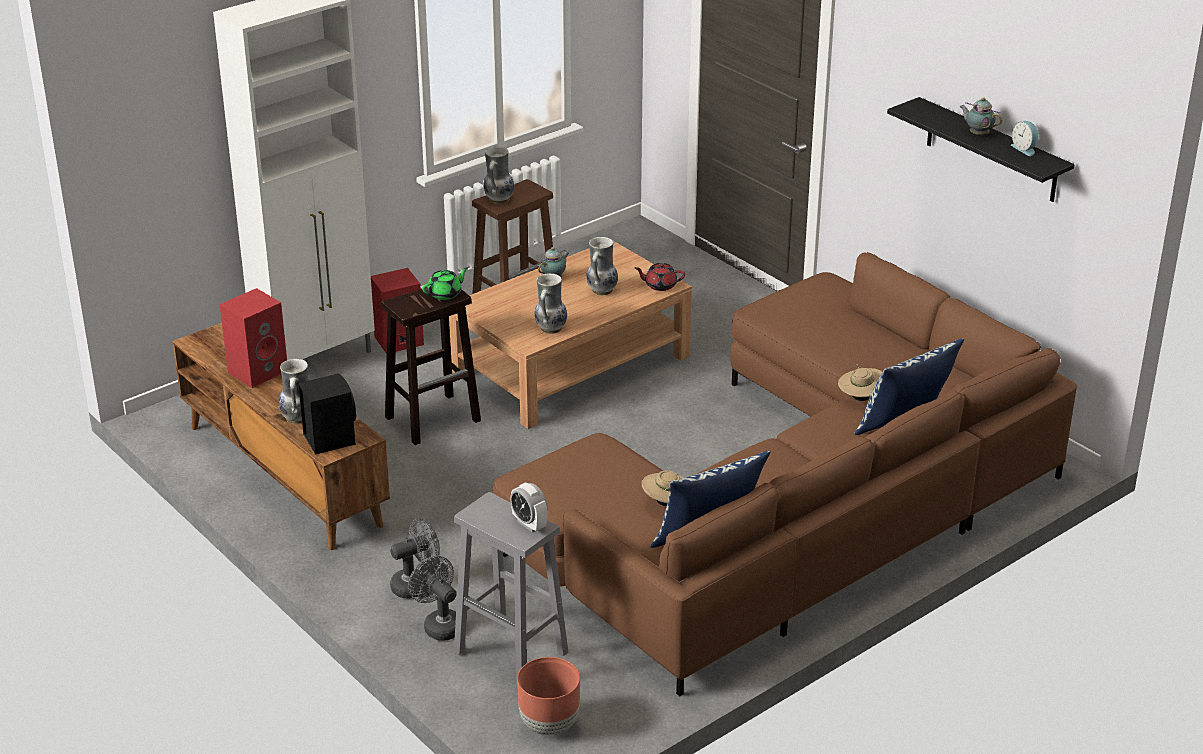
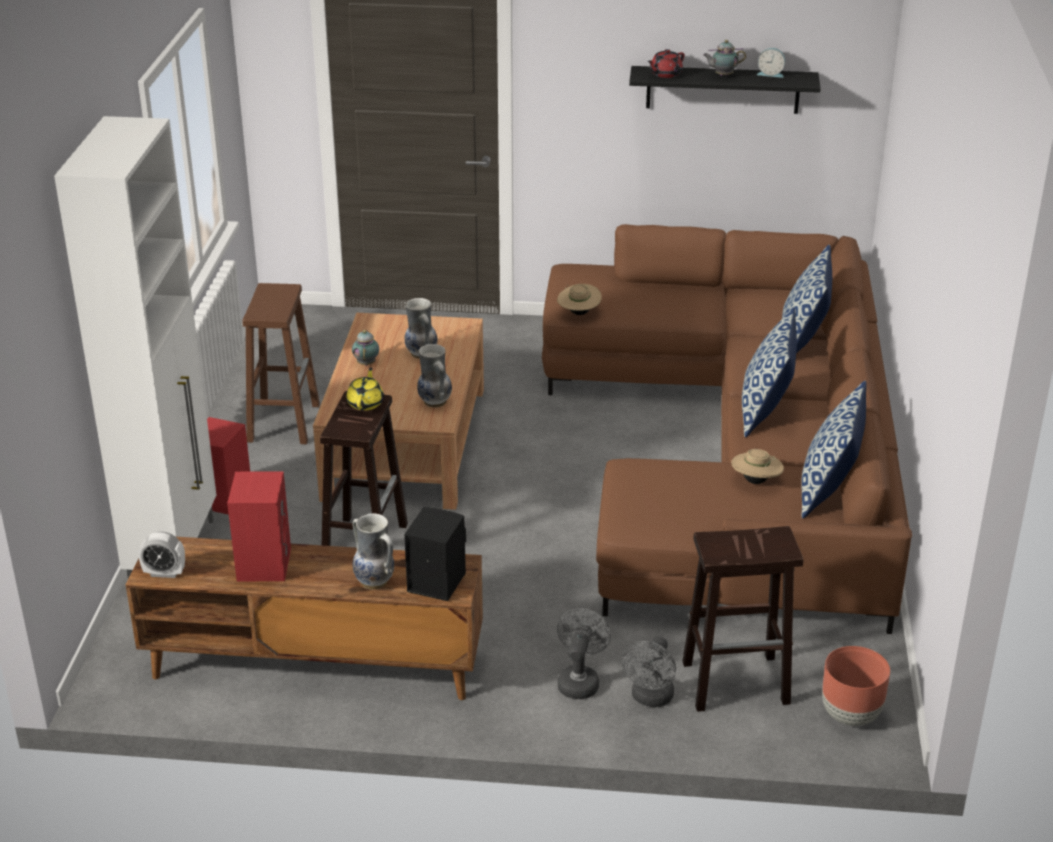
camera: 45 degrees left, 0 degrees up
grey fan [408,556,457,641] -> grey fan turned 75 degrees counterclockwise [621,636,676,707]
green teapot [422,267,468,300] -> yellow teapot [346,368,384,411]
grey stool [454,492,568,688] -> brown stool [682,526,803,712]
vase [483,146,514,204] -> none
alarm clock [510,483,548,533] -> alarm clock moved to [138,531,185,578]
red teapot [635,263,685,291] -> red teapot moved to [647,49,685,78]
beige hat [838,364,882,401] -> beige hat moved to [557,284,602,315]
none -> pillow [742,307,797,437]

